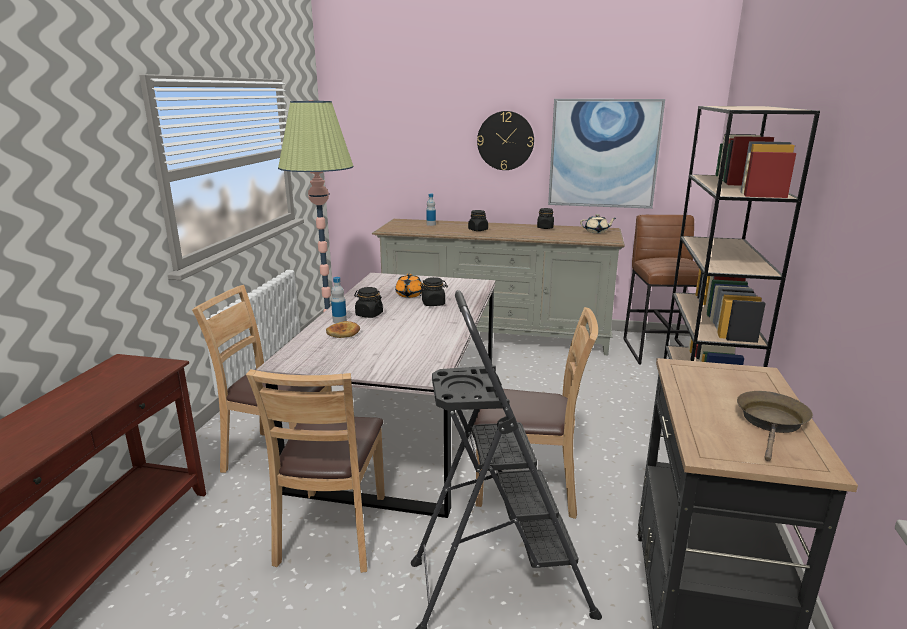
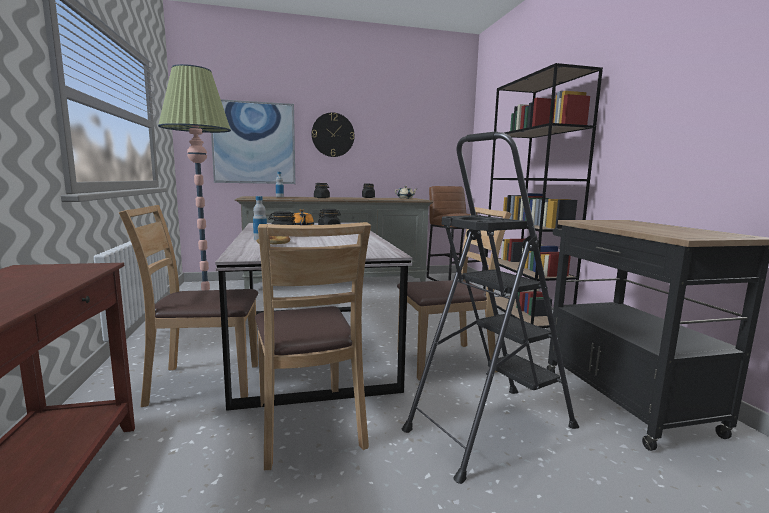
camera: 25 degrees left, 10 degrees down
picture [548,99,665,209] -> picture moved to [211,99,296,184]
brown frying pan [737,391,813,461] -> none

